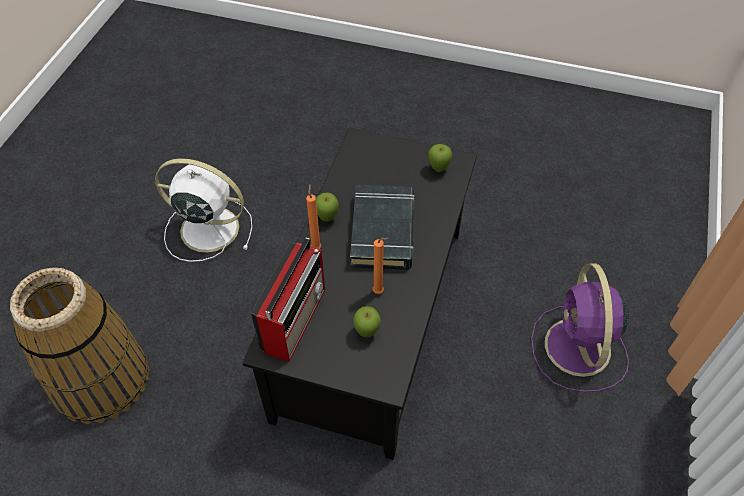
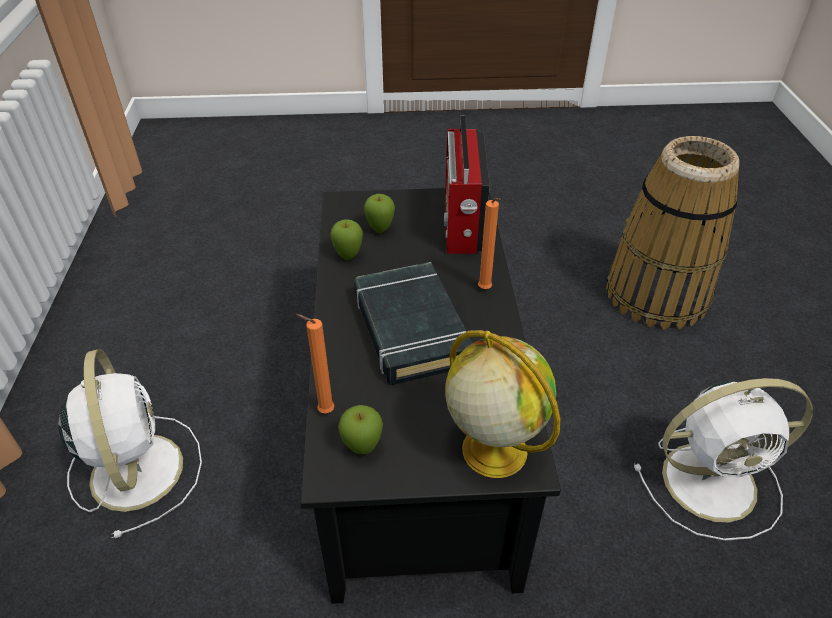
camera: 160 degrees right, 10 degrees down
apple [316,192,339,222] -> apple moved to [330,219,363,260]
orange candle [373,238,389,294] -> orange candle moved to [296,314,334,413]
purple fan [531,264,629,392] -> white fan [58,349,202,538]
none -> globe [445,330,561,478]

